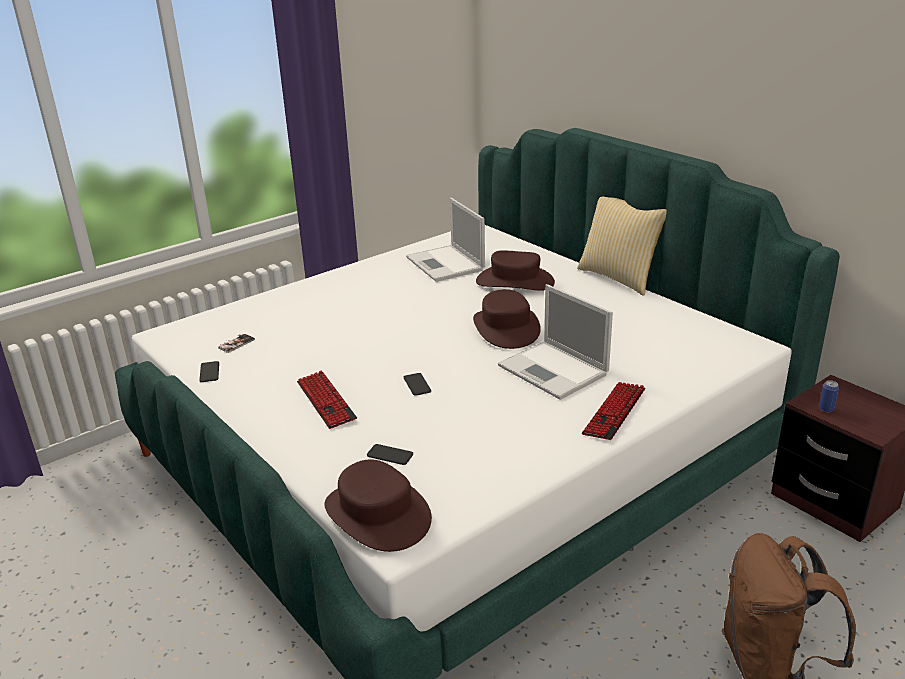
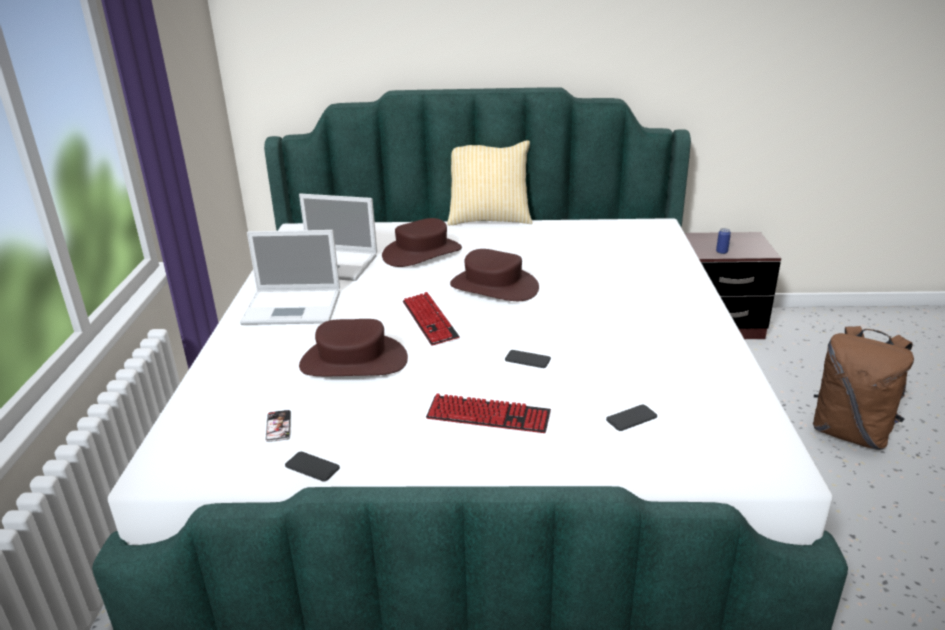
camera: 50 degrees left, 0 degrees up
brown hat [324,460,432,552] -> brown hat moved to [299,319,408,376]
laptop [498,284,613,400] -> laptop moved to [240,230,340,325]
keyboard [582,382,645,440] -> keyboard moved to [403,292,460,346]

